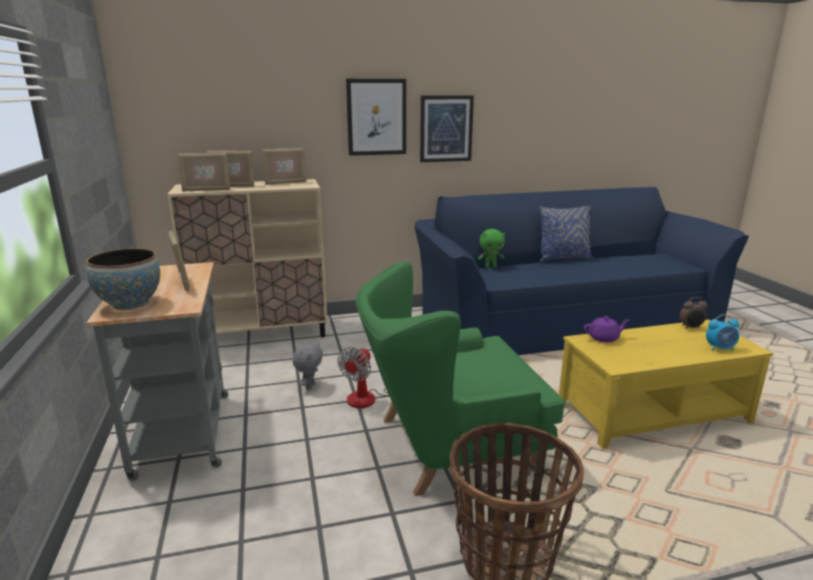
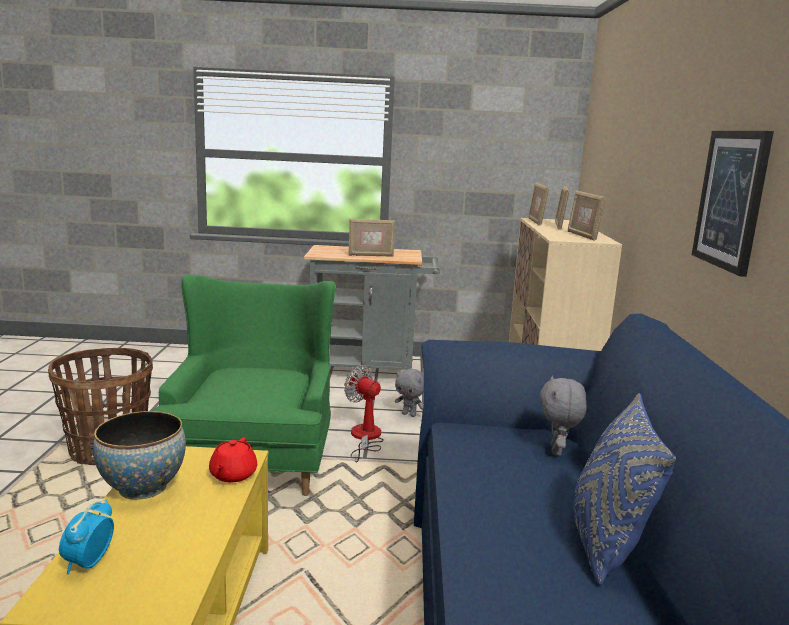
camera: 105 degrees right, 5 degrees down
bowl [86,249,160,310] -> bowl moved to [93,411,186,500]
picture [346,79,406,156] -> none
green plush toy [478,229,505,268] -> grey plush toy [540,376,587,456]
purple teapot [584,316,629,343] -> red teapot [209,438,257,482]
alarm clock [679,297,707,329] -> none

